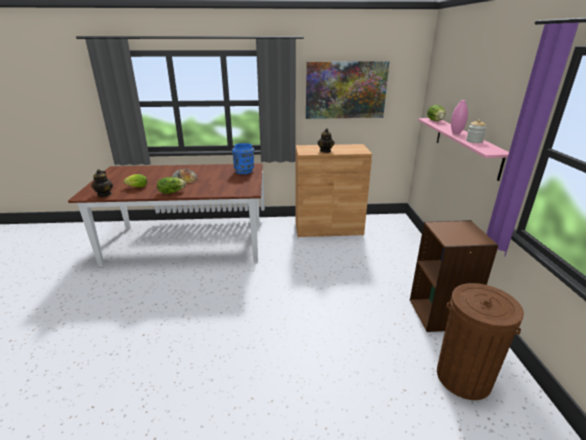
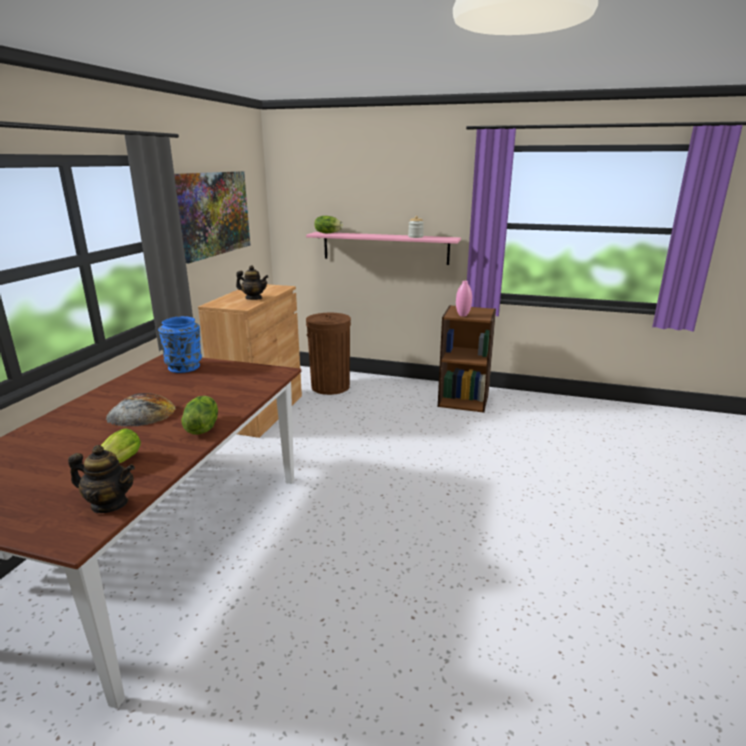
camera: 70 degrees left, 5 degrees down
brown trash can [437,283,524,400] -> brown trash can moved to [306,313,351,395]
pink vase [451,100,468,134] -> pink vase moved to [456,281,472,317]

